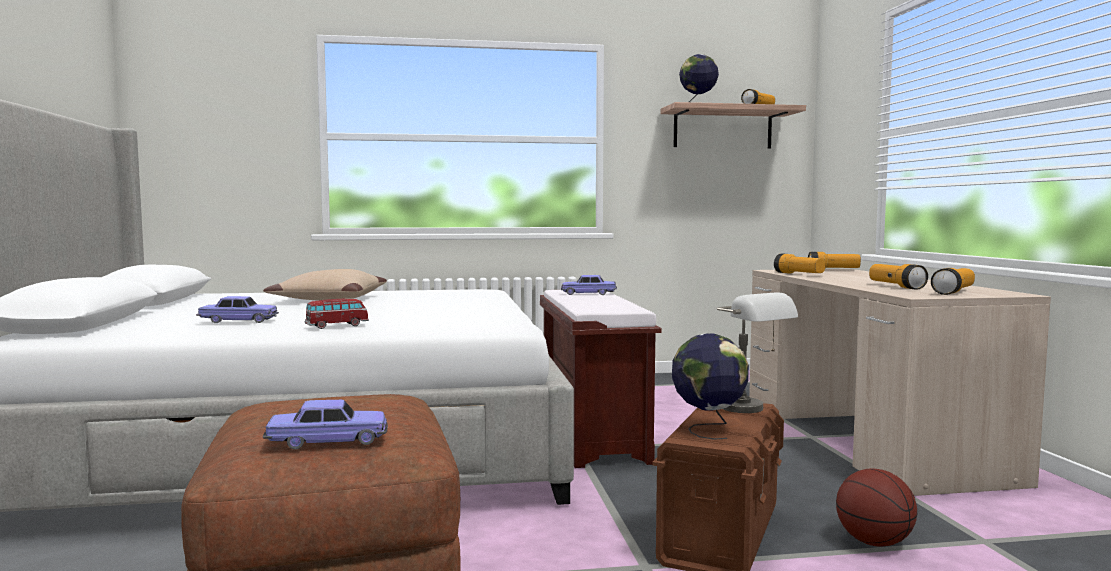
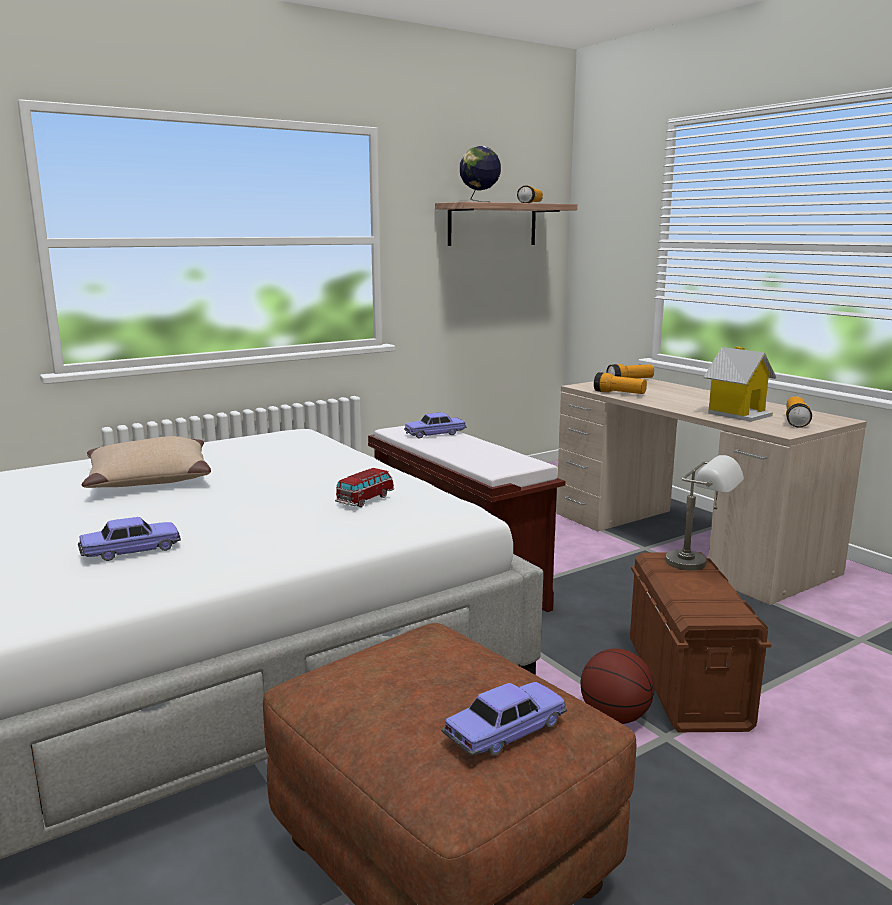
camera: 25 degrees left, 10 degrees up
toy car [305,299,369,329] -> toy car moved to [335,468,394,507]
globe [672,333,749,440] -> none
basketball [836,469,917,547] -> basketball moved to [580,649,655,724]
flashlight [869,264,928,290] -> toy house [704,347,776,422]

